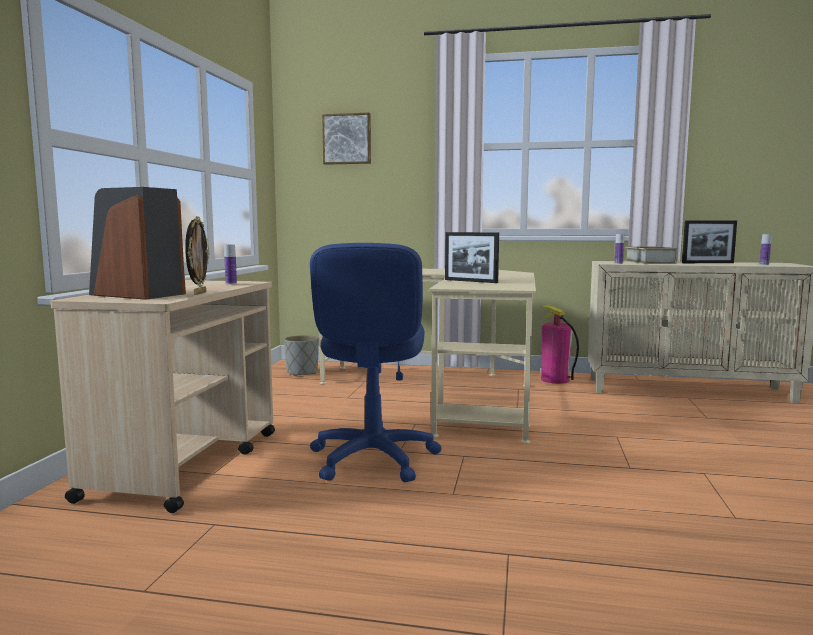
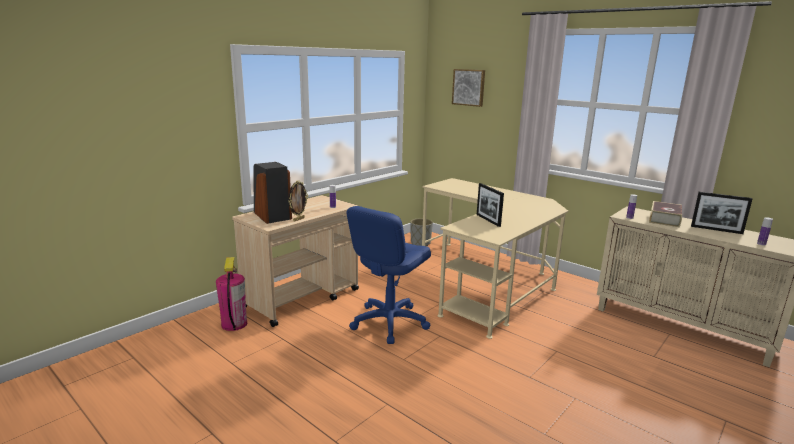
camera: 30 degrees right, 10 degrees up
fire extinguisher [540,305,579,384] -> fire extinguisher moved to [216,257,247,331]

